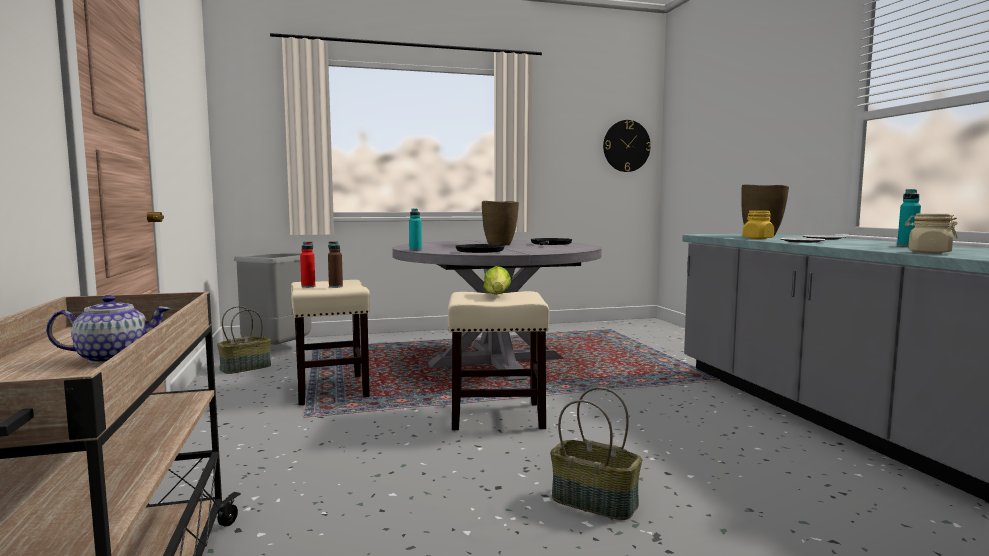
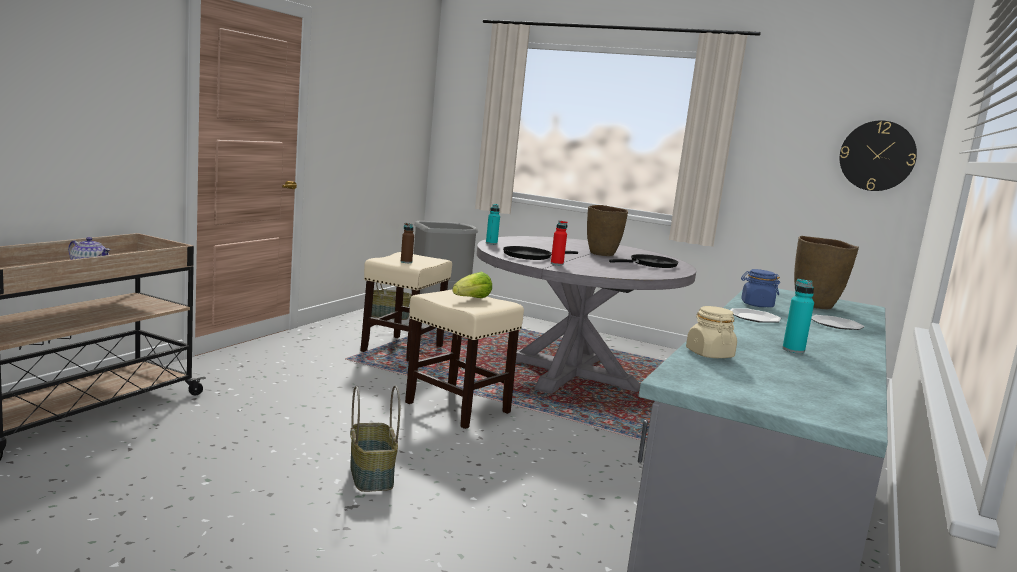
camera: 40 degrees right, 5 degrees up
red bottle [300,241,315,288] -> red bottle moved to [551,221,567,266]
yellow jar [742,211,774,239] -> blue jar [741,269,780,307]

